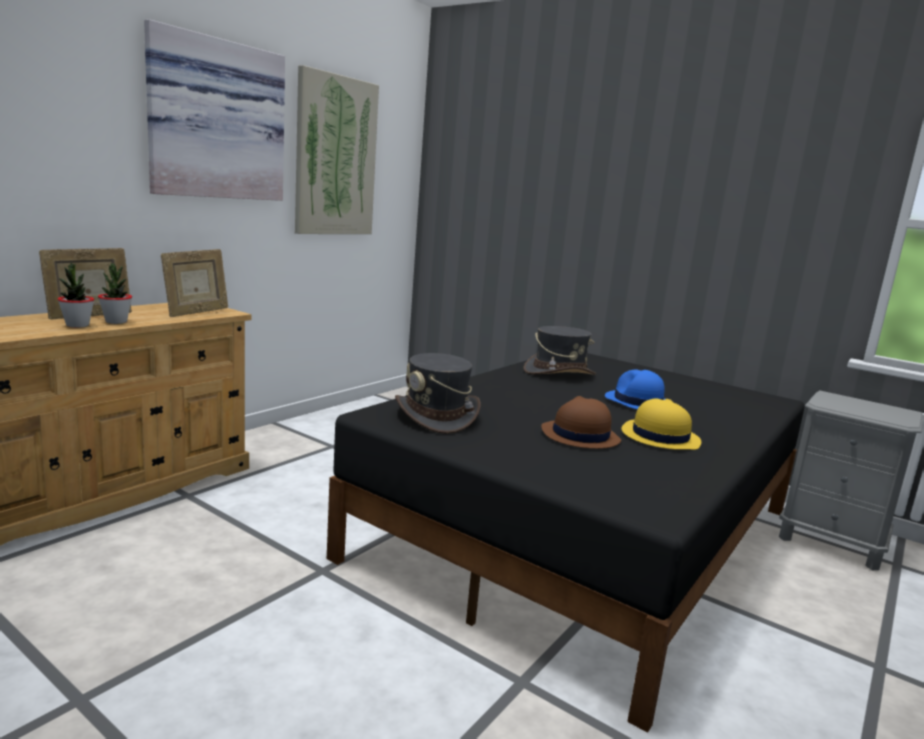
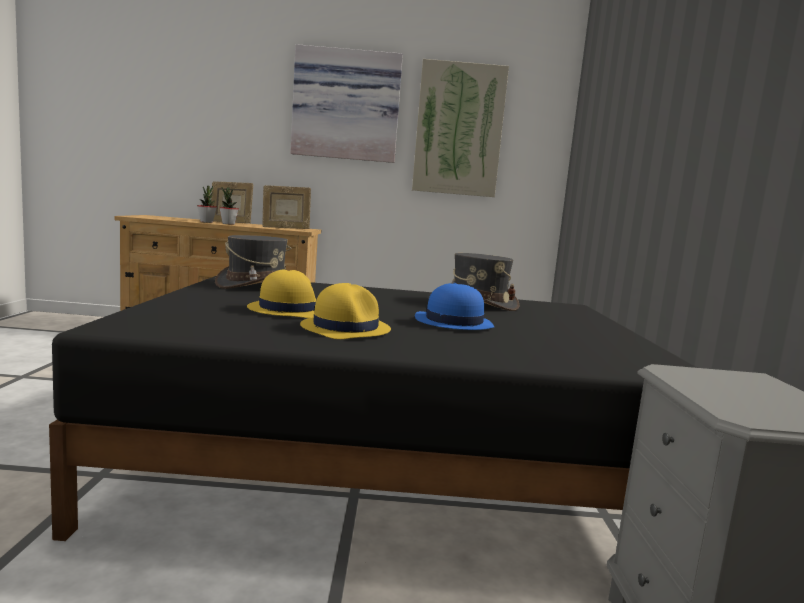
camera: 55 degrees right, 5 degrees down
brown hat [541,396,621,449] -> yellow hat [247,269,316,318]

